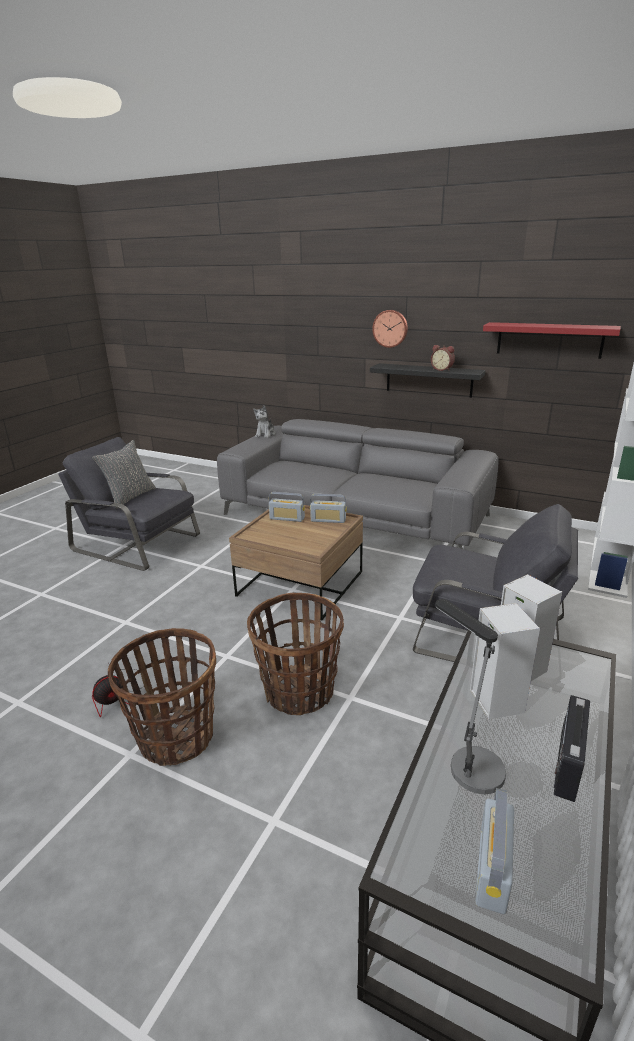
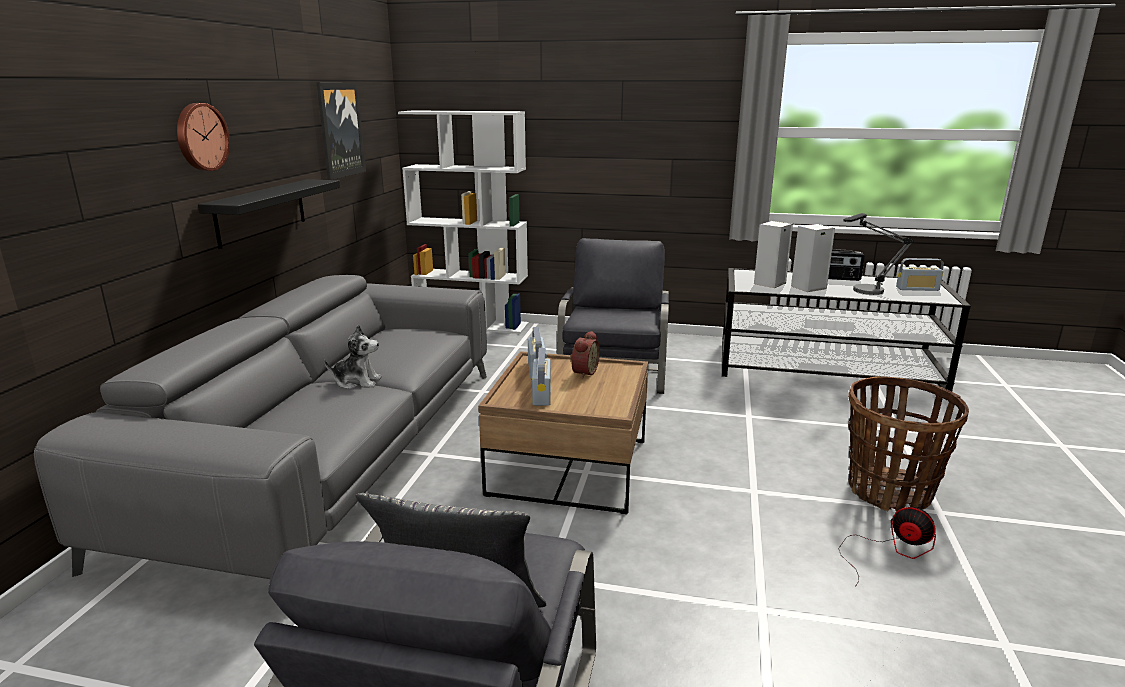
camera: 105 degrees left, 5 degrees down
basket [247,593,344,715] -> none
plush toy [253,405,275,438] -> plush toy moved to [324,325,382,388]
alarm clock [431,345,455,371] -> alarm clock moved to [570,331,600,379]
red shelf [483,322,621,359] -> picture [317,83,366,180]

